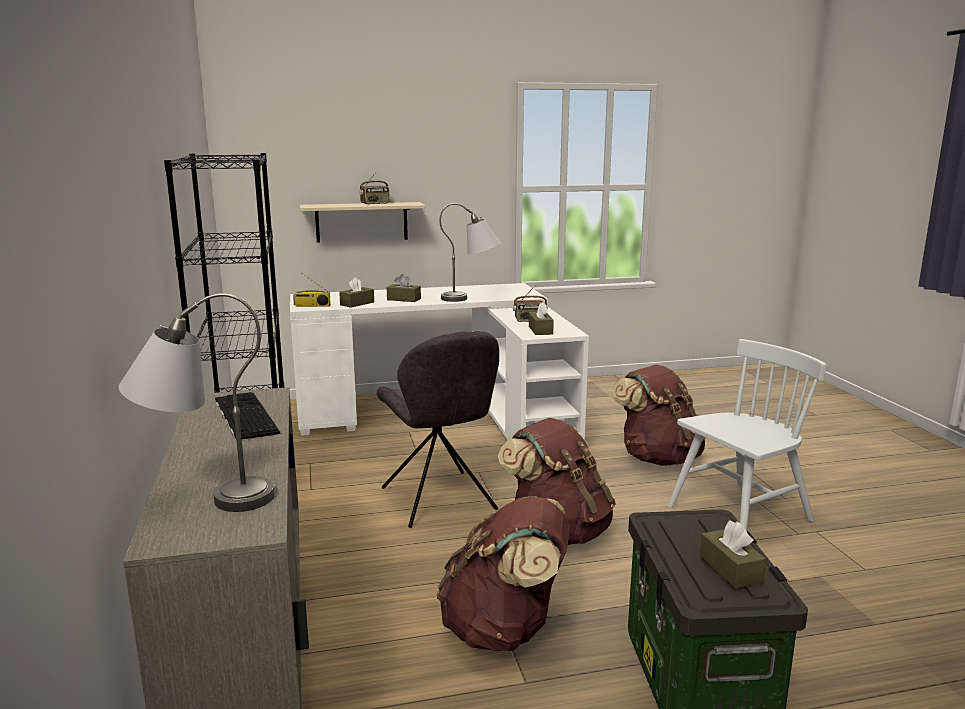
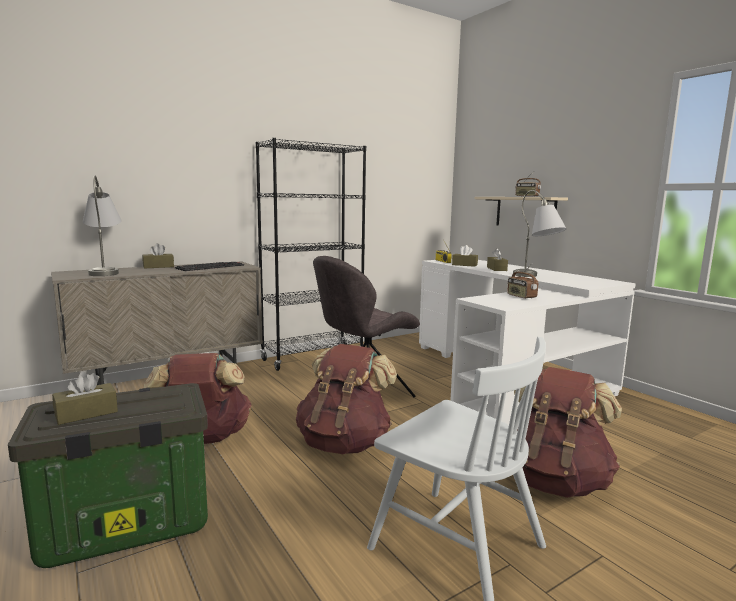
camera: 70 degrees right, 5 degrees down
brown tissue box [529,302,554,335] -> brown tissue box moved to [142,243,174,269]

